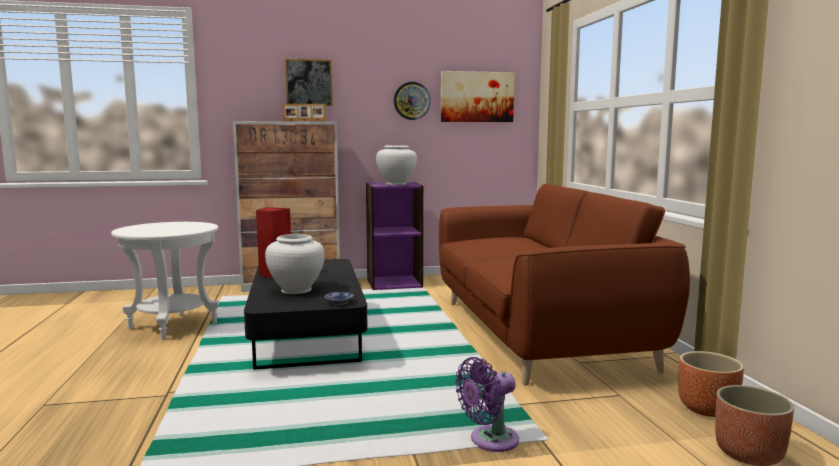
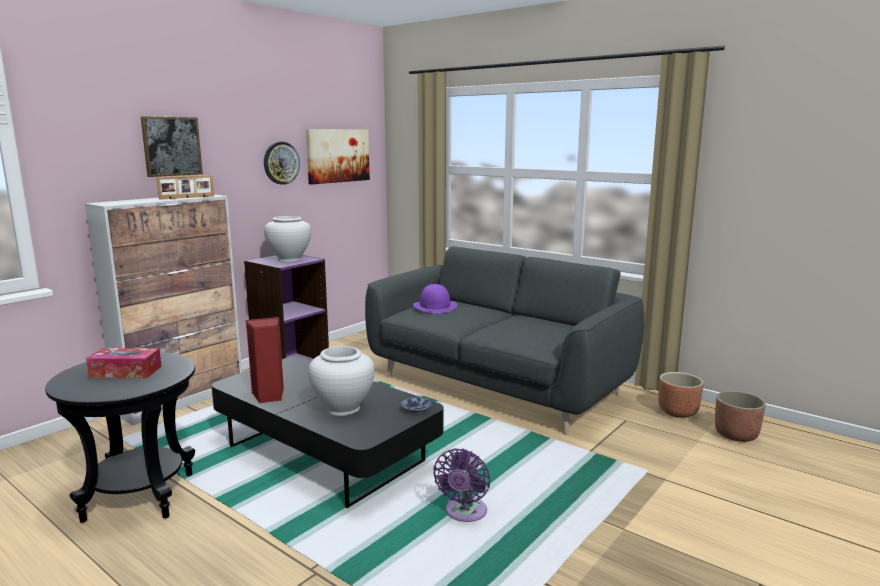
camera: 40 degrees left, 5 degrees up
white side table [111,222,219,340] -> black side table [45,352,195,523]
brown sofa [439,184,690,386] -> grey sofa [365,246,645,435]
purple fan [455,357,519,452] -> purple fan moved to [433,448,490,522]
none -> tissue box [86,348,162,378]
none -> purple hat [413,284,457,313]

